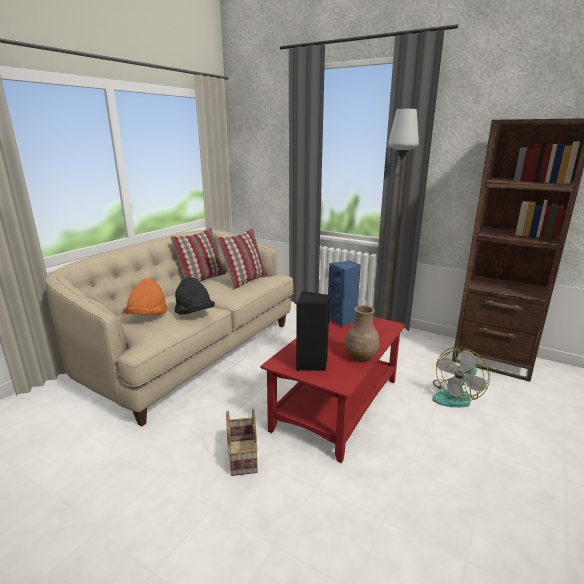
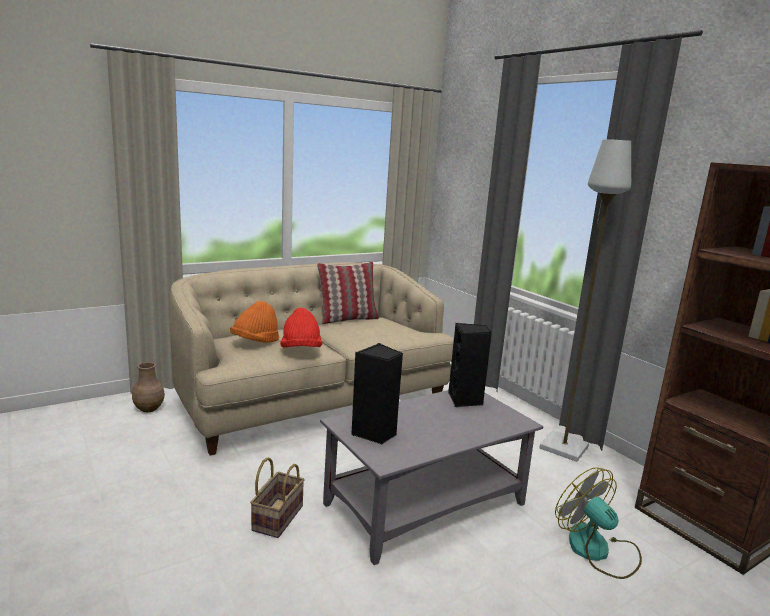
camera: 25 degrees right, 5 degrees down
black hat [175,277,215,315] -> red hat [280,308,323,348]
pillow [217,228,267,290] -> none
red coffee table [260,317,406,463] -> grey coffee table [320,390,543,565]
blue speaker [328,261,361,327] -> black speaker [448,323,492,407]
brown vase [345,306,380,362] -> brown vase moved to [132,362,165,412]
fan [432,347,490,407] -> fan turned 75 degrees clockwise [555,467,642,579]

